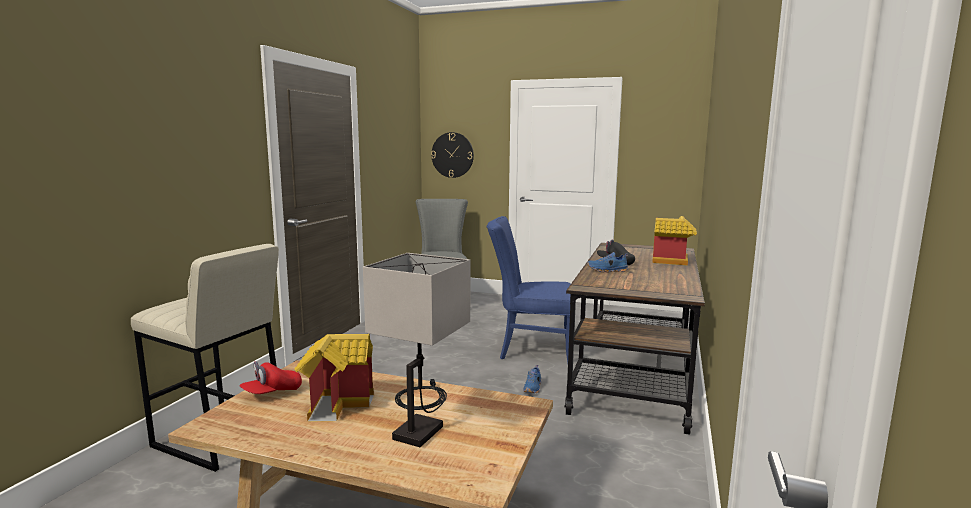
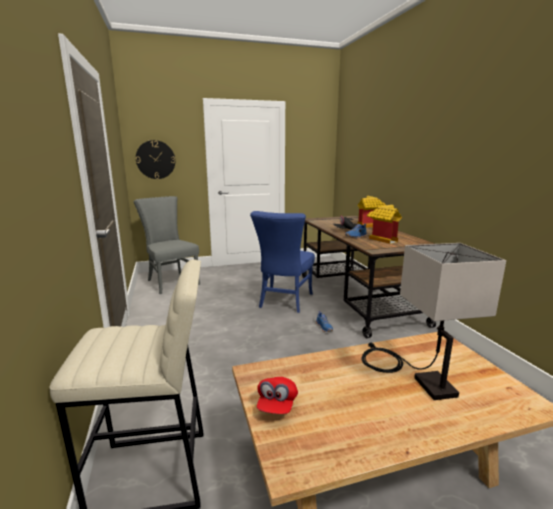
camera: 35 degrees left, 5 degrees up
toy house [295,334,374,422] -> toy house moved to [367,205,402,244]
blue chair [486,216,571,363] -> blue chair turned 45 degrees counterclockwise [250,211,315,313]

